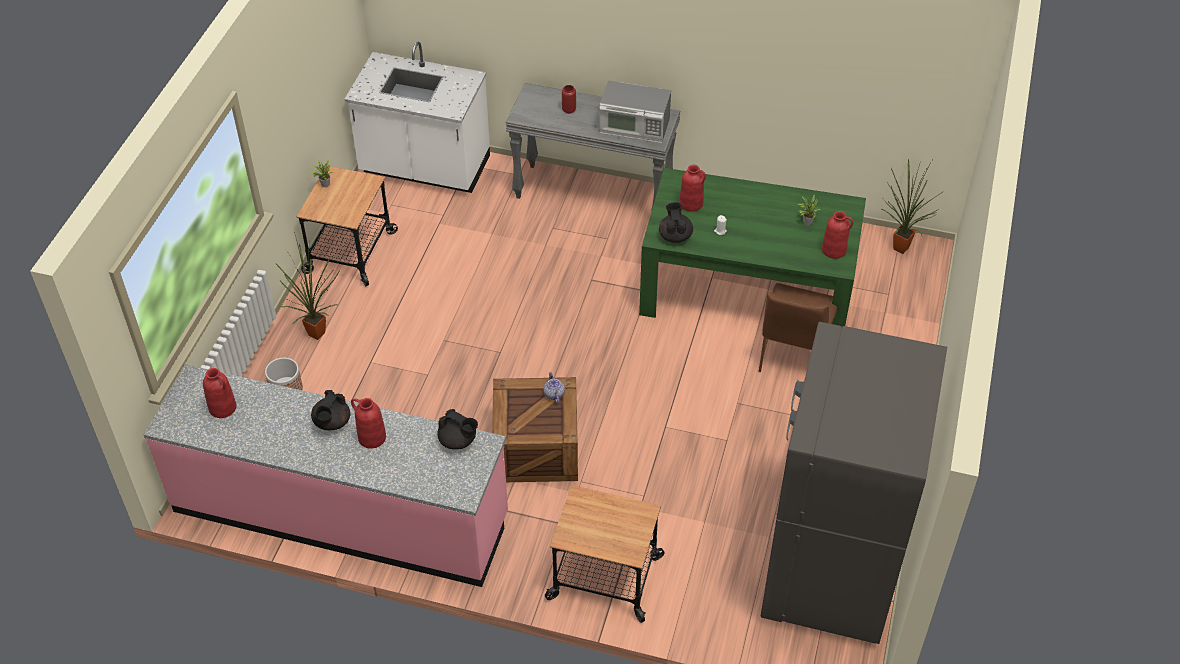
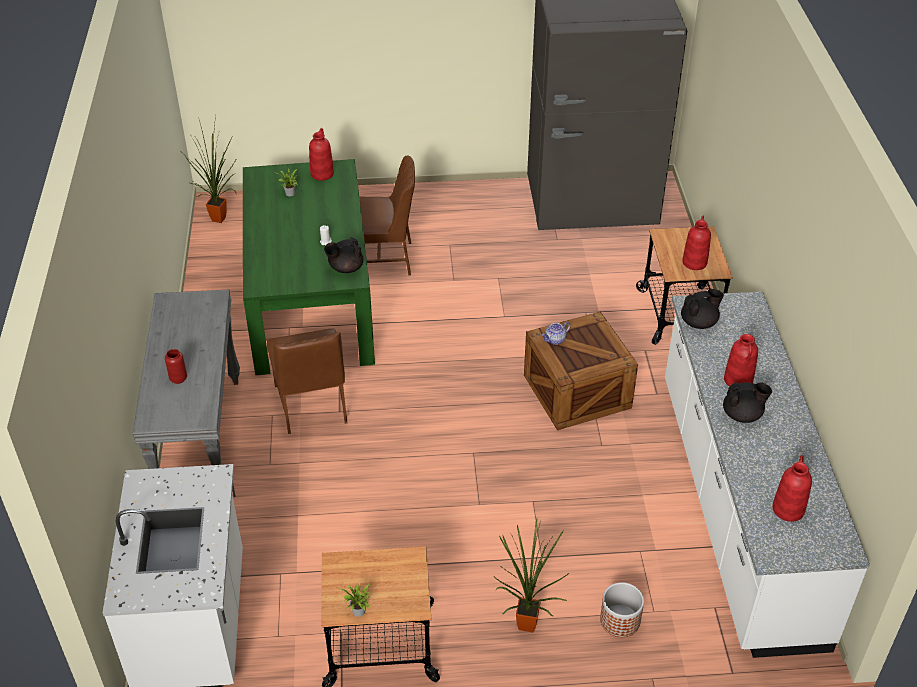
camera: 110 degrees left, 5 degrees down
pink counter [144,364,508,587] -> white counter [665,292,870,658]
black teapot [438,409,478,450] -> black teapot turned 60 degrees clockwise [681,289,724,329]
microwave [599,81,671,143] -> none
red vase [679,165,706,212] -> red vase moved to [682,216,711,270]
none -> brown chair [267,328,347,434]

